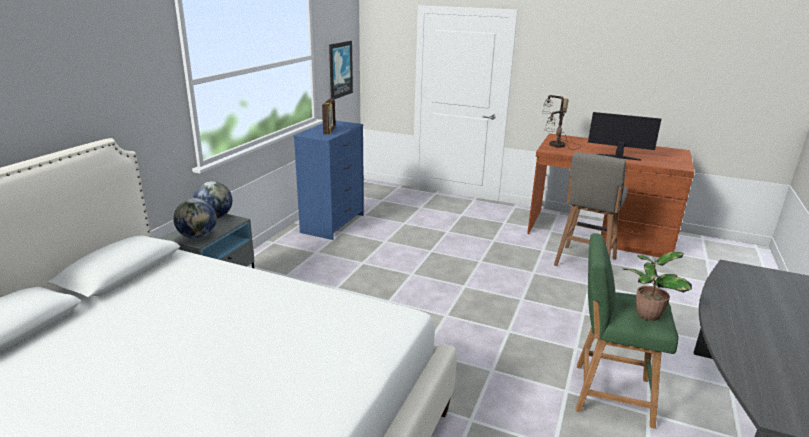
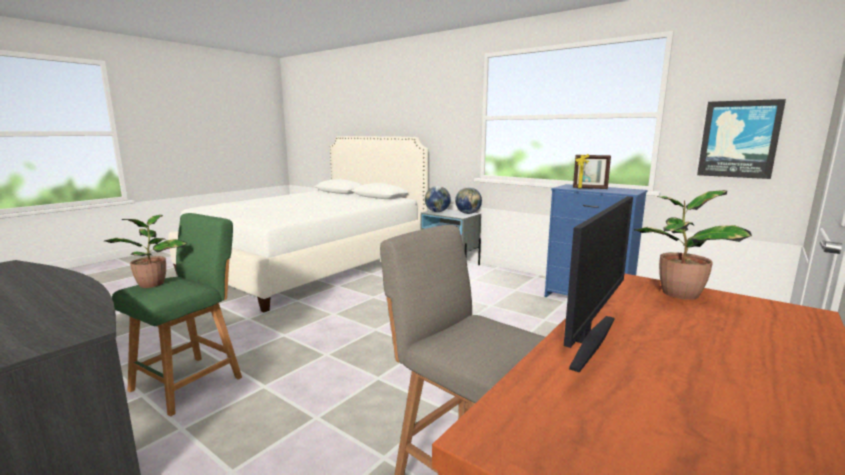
camera: 105 degrees right, 10 degrees down
table lamp [543,95,581,149] -> potted plant [634,190,752,300]

